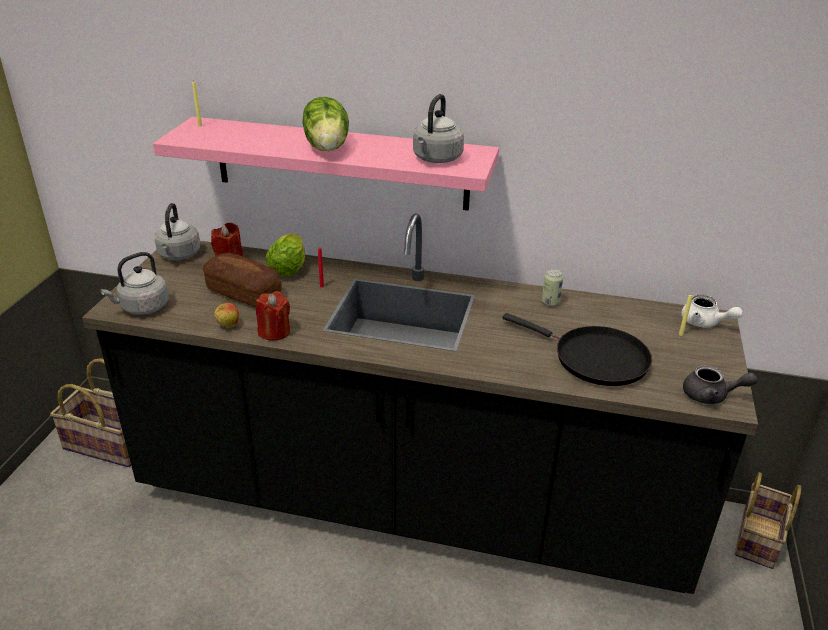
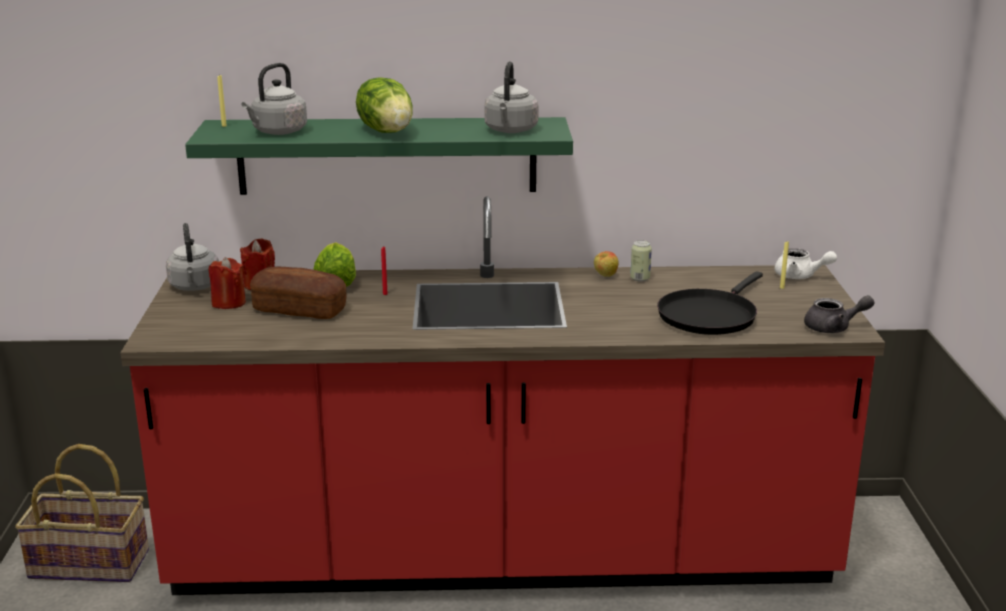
camera: 15 degrees left, 10 degrees down
black counter [82,214,758,594] -> red counter [120,196,885,595]
grey kettle [100,252,169,315] -> grey kettle moved to [241,63,307,135]
pink shelf [153,117,499,211] -> green shelf [185,117,573,195]
apple [214,303,239,328] -> apple moved to [594,251,619,277]
red candle [256,291,290,341] -> red candle moved to [208,257,246,309]
black frying pan [502,313,652,386] -> black frying pan turned 105 degrees clockwise [657,271,763,335]
basket [735,472,801,569] -> none

